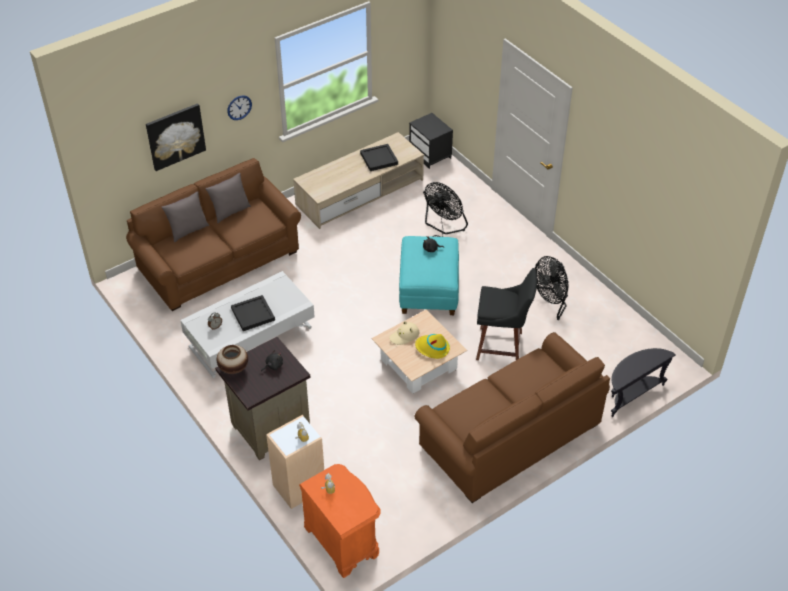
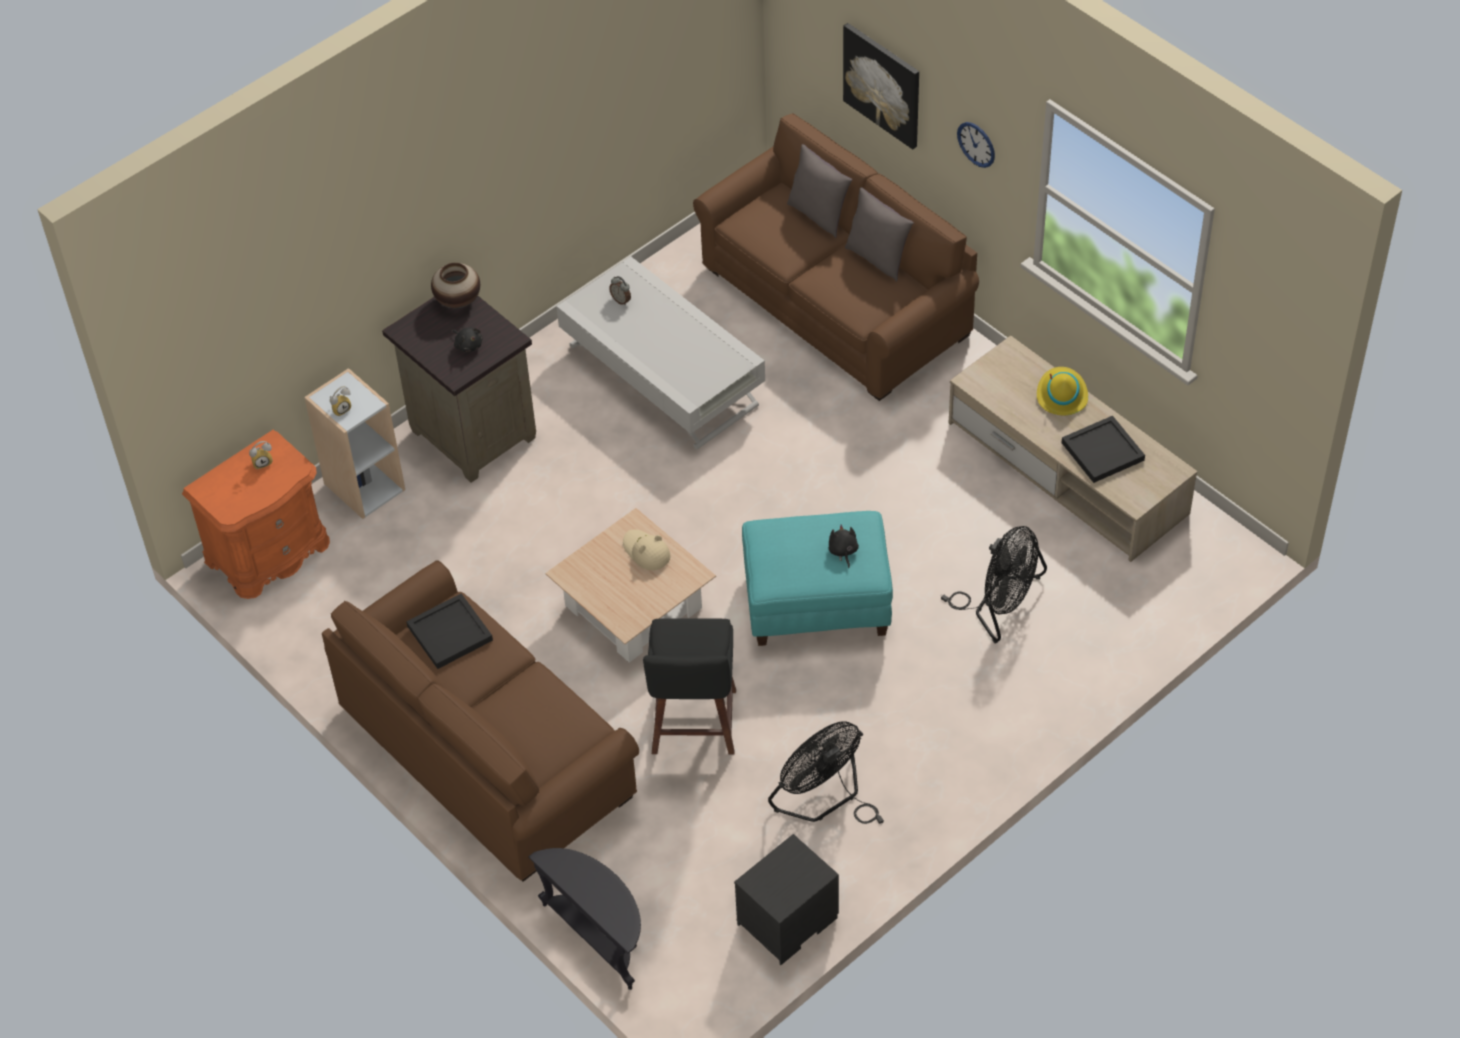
camera: 85 degrees right, 5 degrees up
black tray [231,295,275,331] -> black tray moved to [406,593,493,669]
black nightstand [409,113,453,169] -> black nightstand moved to [734,834,839,965]
yellow hat [415,334,450,359] -> yellow hat moved to [1037,367,1088,415]

